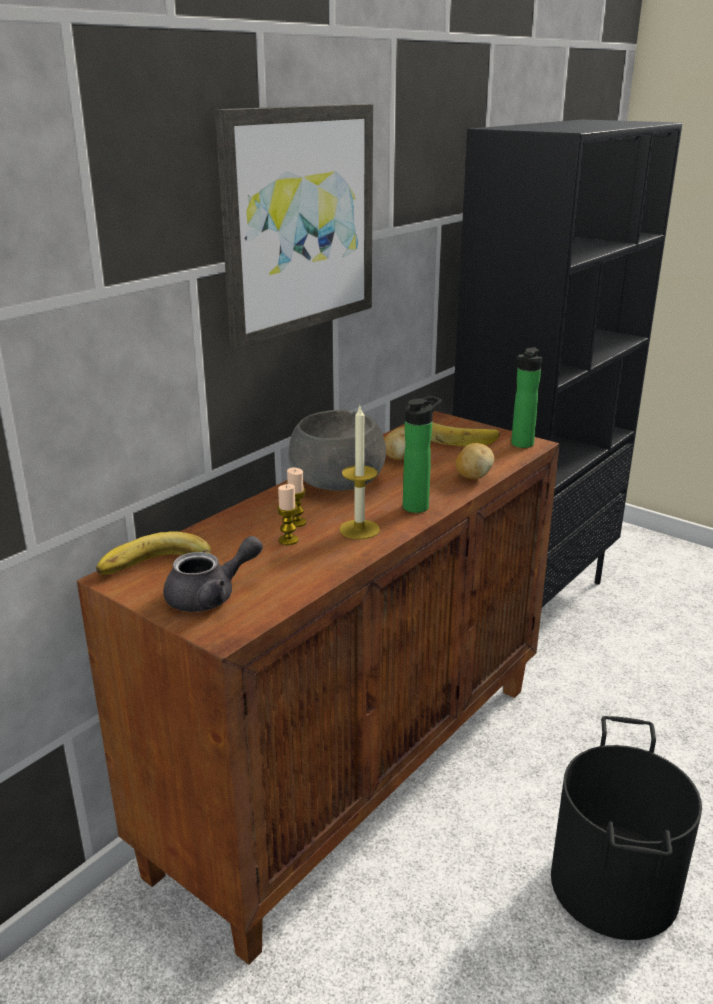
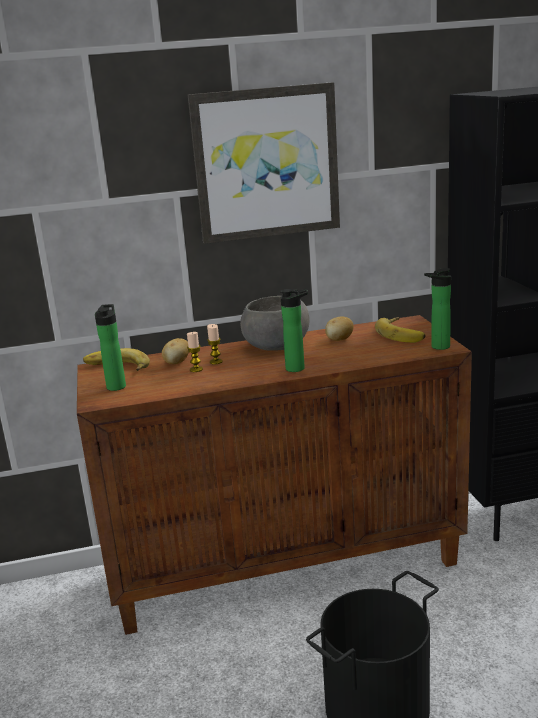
camera: 40 degrees right, 5 degrees down
grey teapot [163,536,263,612] -> bottle [95,304,126,391]
candle [339,404,380,539] -> none
potato [455,443,494,479] -> potato moved to [162,338,189,364]

